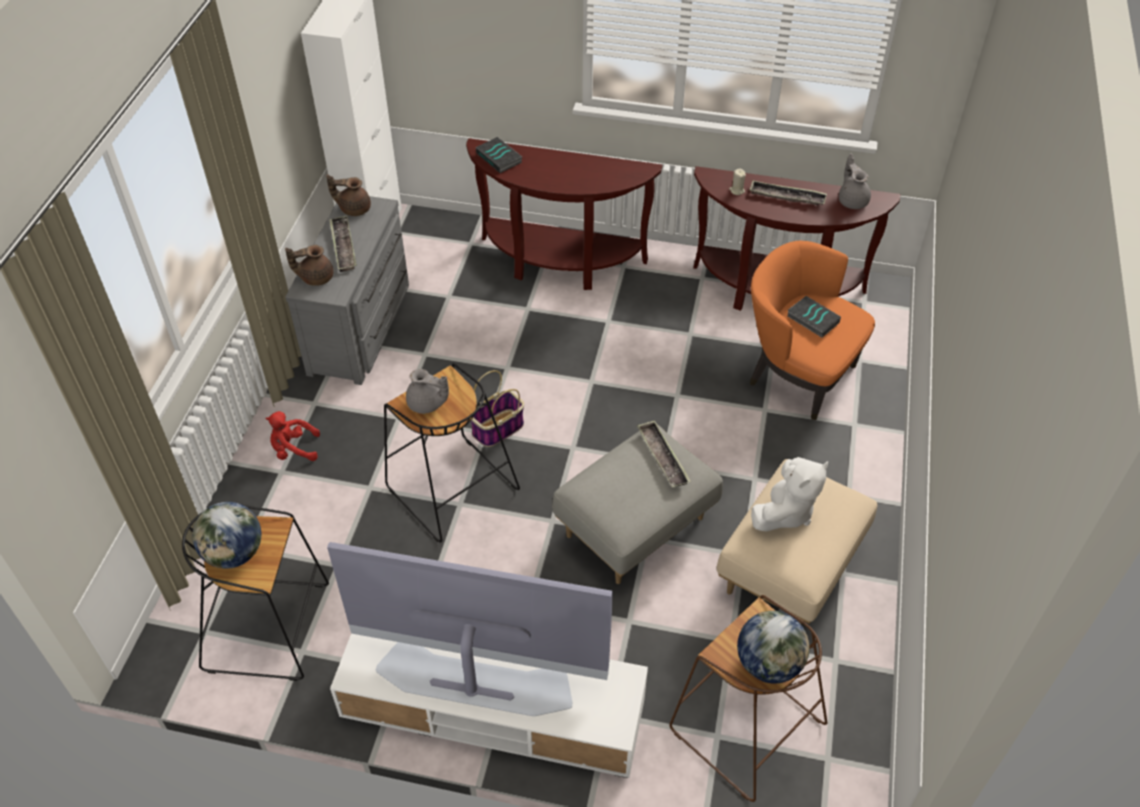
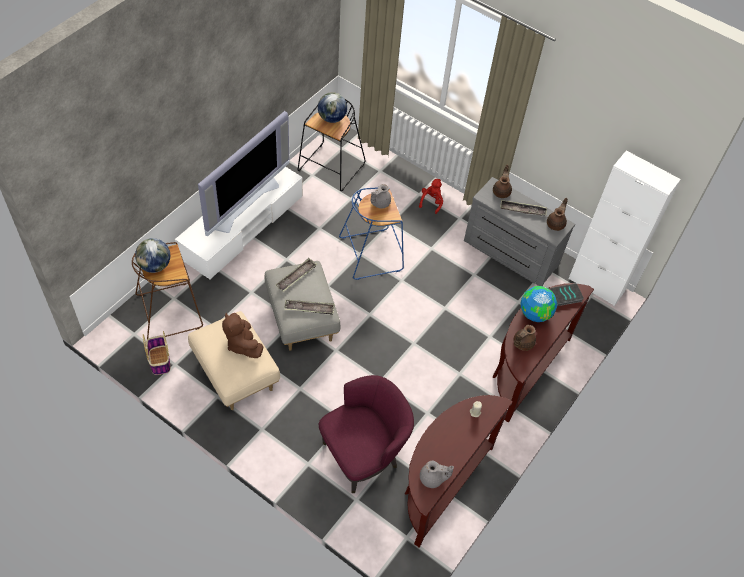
camera: 110 degrees right, 5 degrees up
black stool [384,363,520,543] -> blue stool [339,187,404,280]
basket [471,370,524,447] -> basket moved to [143,331,170,375]
tray [750,180,827,205] -> tray moved to [276,258,317,292]
orange armchair [750,241,875,420] -> purple armchair [319,375,414,493]
white plush toy [751,457,828,532] -> brown plush toy [222,313,263,358]
book [788,296,841,338] -> none
none -> brown teapot [514,325,536,351]
none -> globe [520,286,557,322]

